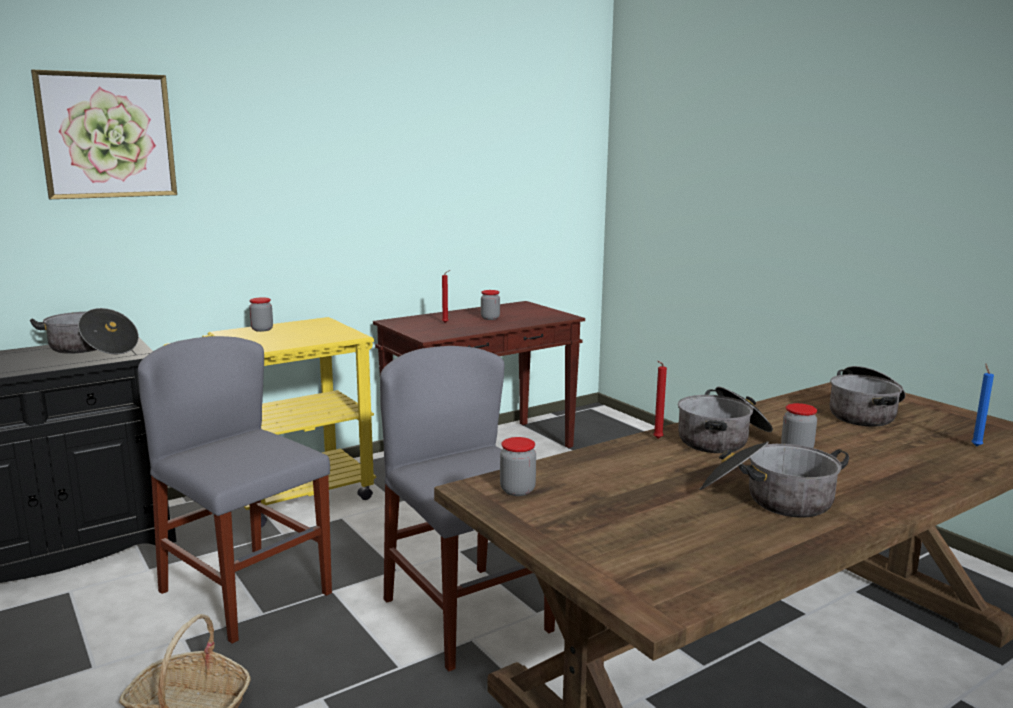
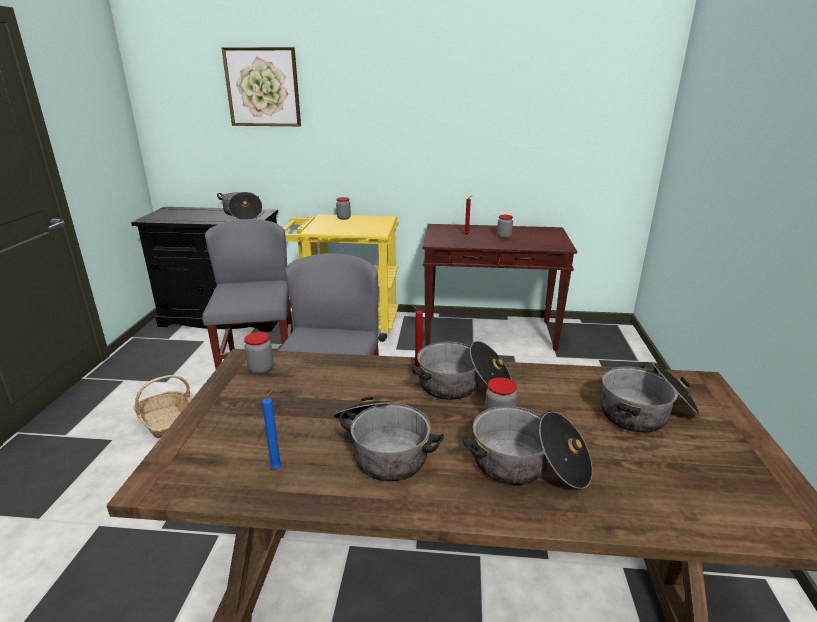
camera: 40 degrees right, 10 degrees up
blue candle [971,364,994,447] -> blue candle moved to [262,388,282,469]
none -> cooking pot [463,406,592,489]

